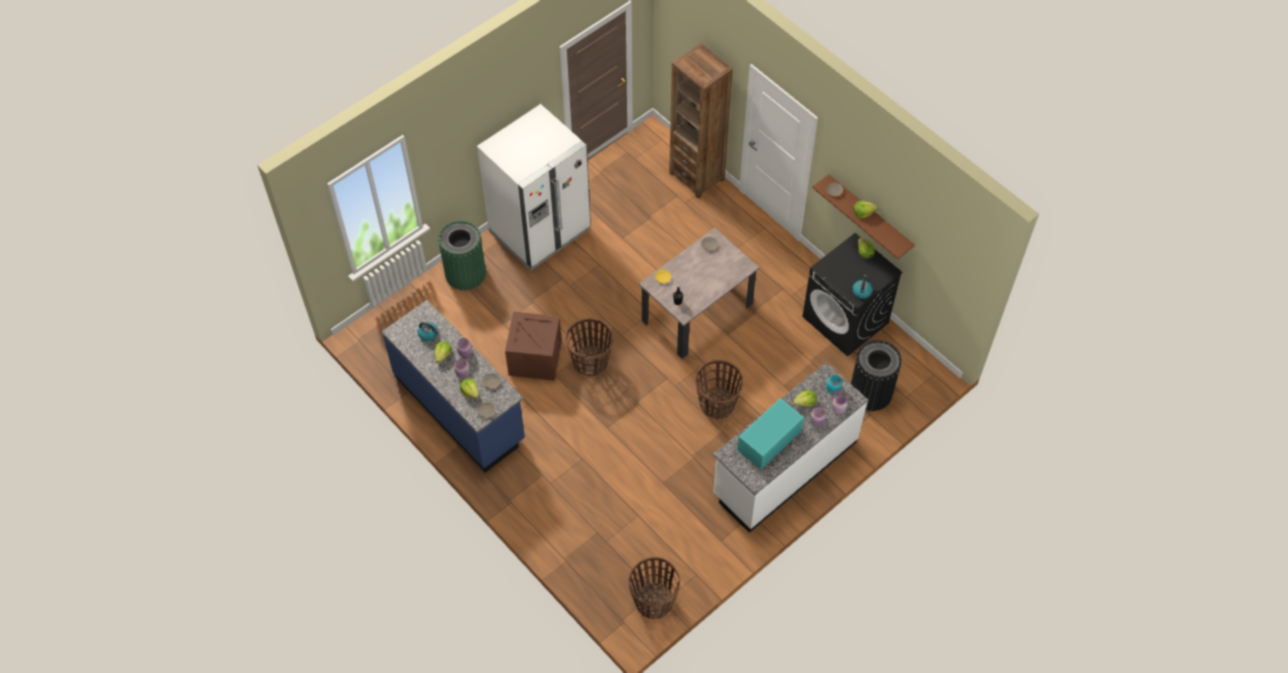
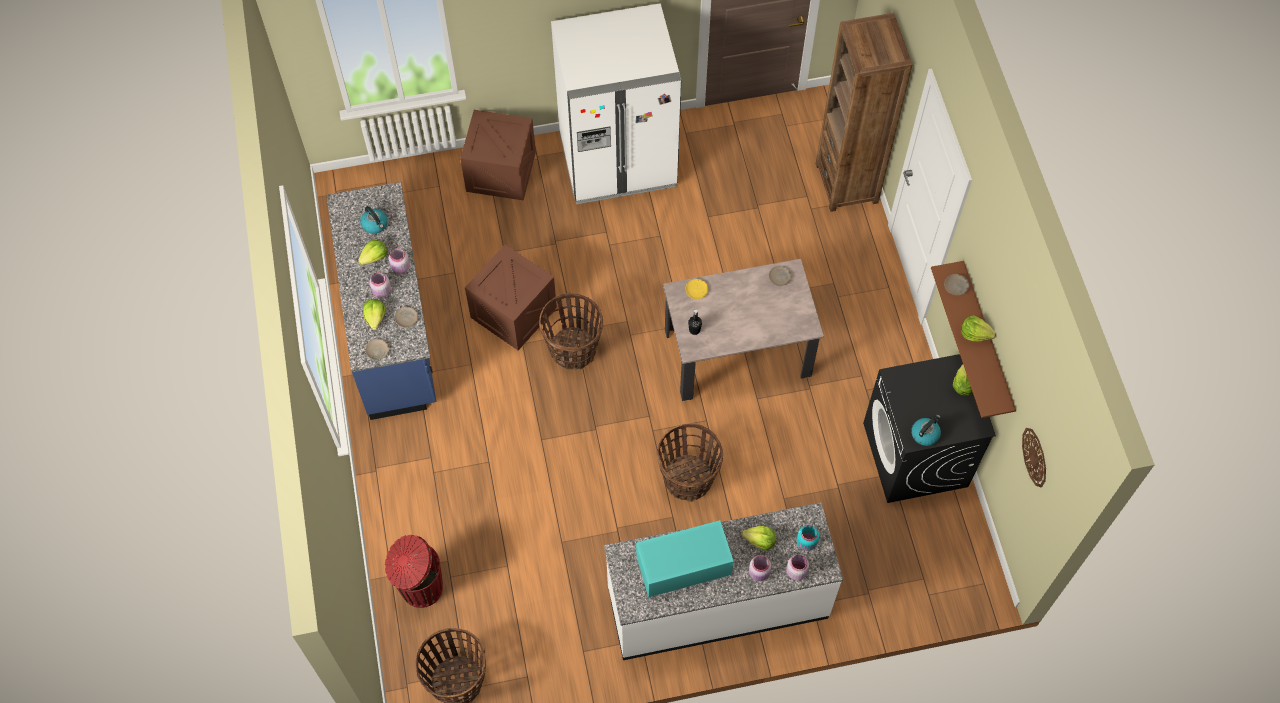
camera: 30 degrees right, 5 degrees up
green trash can [438,220,486,291] -> crate [460,110,536,201]
black trash can [851,340,902,411] -> none
none -> red trash can [385,535,443,608]
none -> wall clock [1022,428,1046,487]

